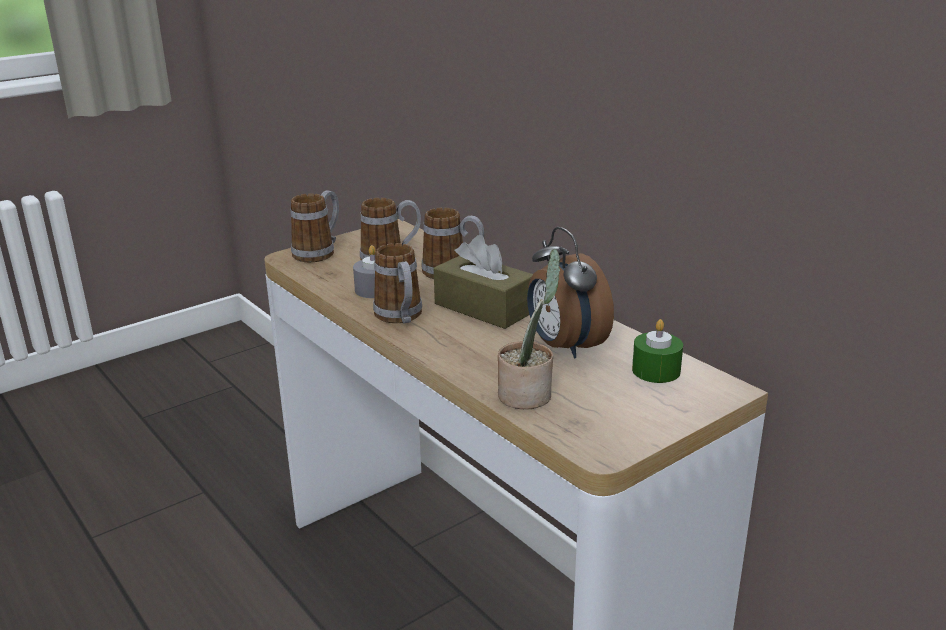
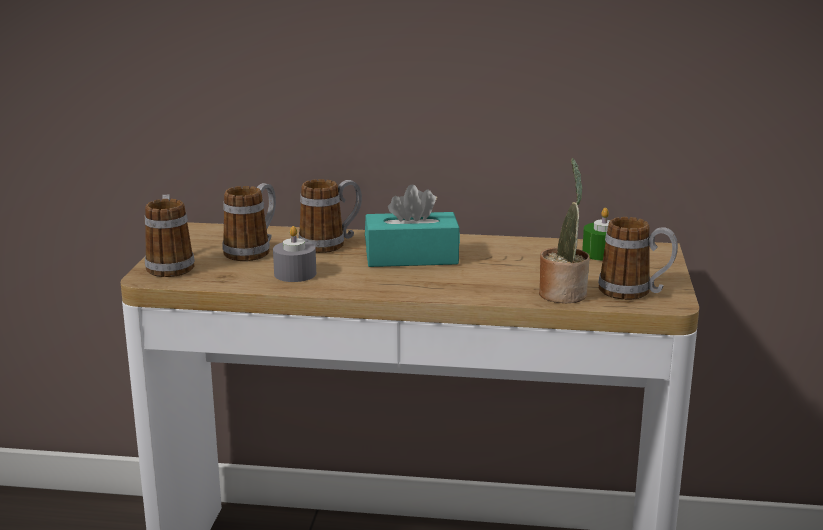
camera: 45 degrees left, 5 degrees down
mug [373,243,422,323] -> mug moved to [598,217,678,300]
brown tissue box [434,235,533,329] -> turquoise tissue box [365,184,460,267]
alarm clock [527,227,614,358] -> none

